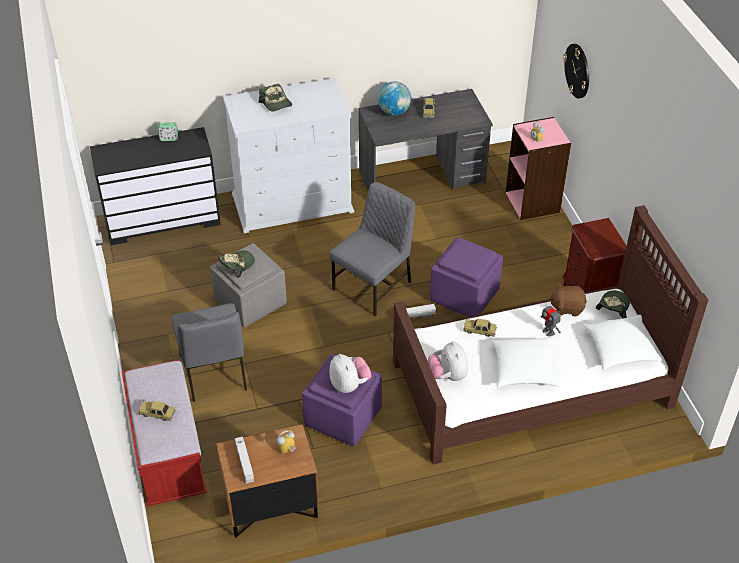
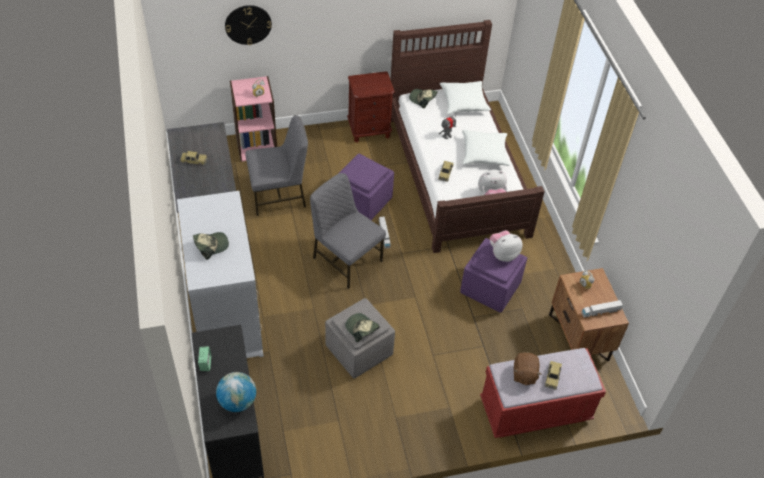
camera: 90 degrees left, 5 degrees up
grey chair [171,303,247,402] -> grey chair moved to [245,115,308,216]
globe [378,82,411,116] -> globe moved to [216,372,256,412]
brown plush toy [549,283,587,317] -> brown plush toy moved to [514,352,541,386]

